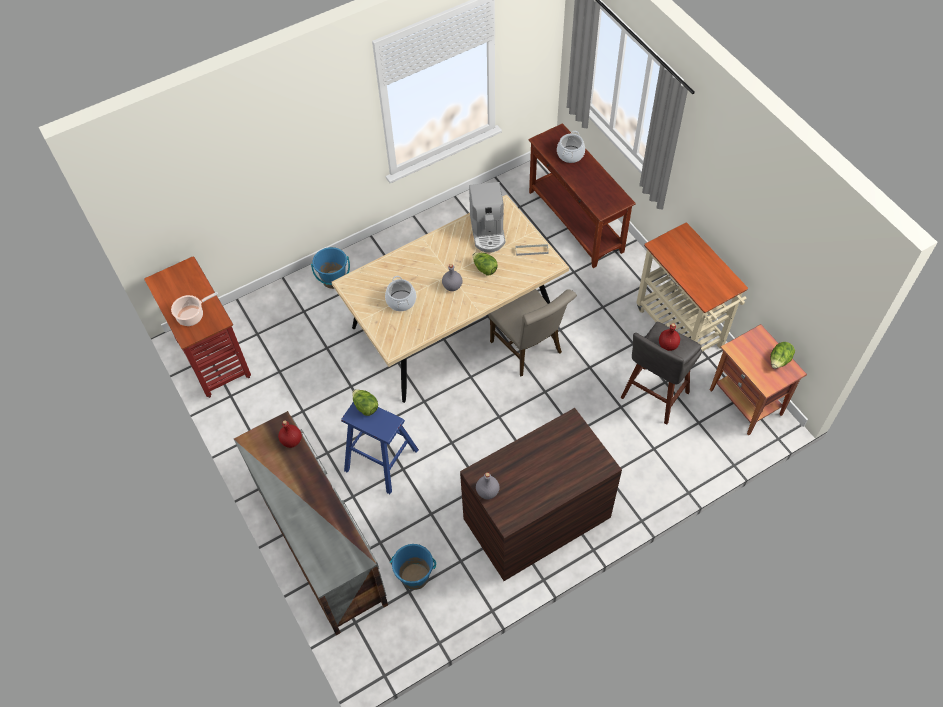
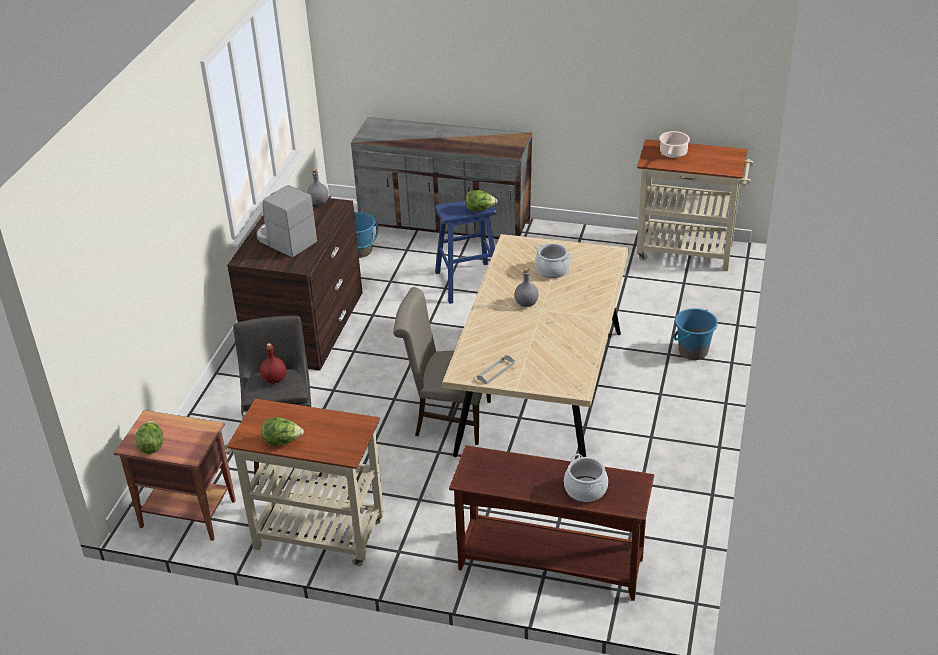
camera: 135 degrees right, 20 degrees down
red cart [144,256,251,398] -> beige cart [637,139,753,271]
red bottle [278,420,302,448] -> none
coffee machine [469,182,505,253] -> coffee machine moved to [257,185,317,257]
lettuce [473,252,498,275] -> lettuce moved to [261,417,304,446]

